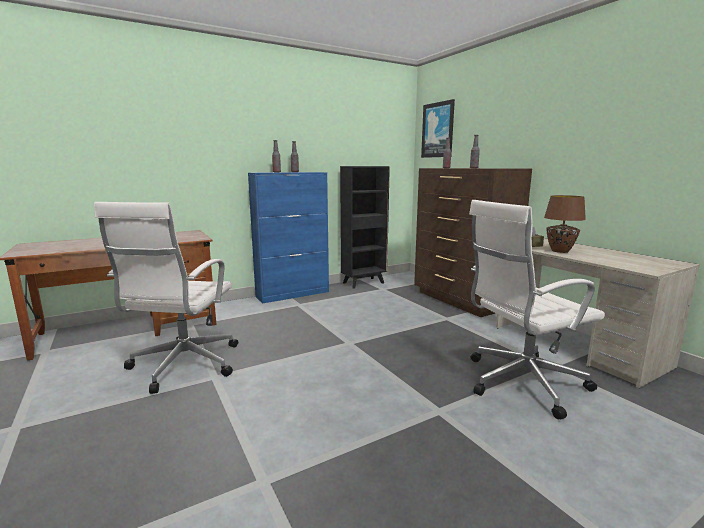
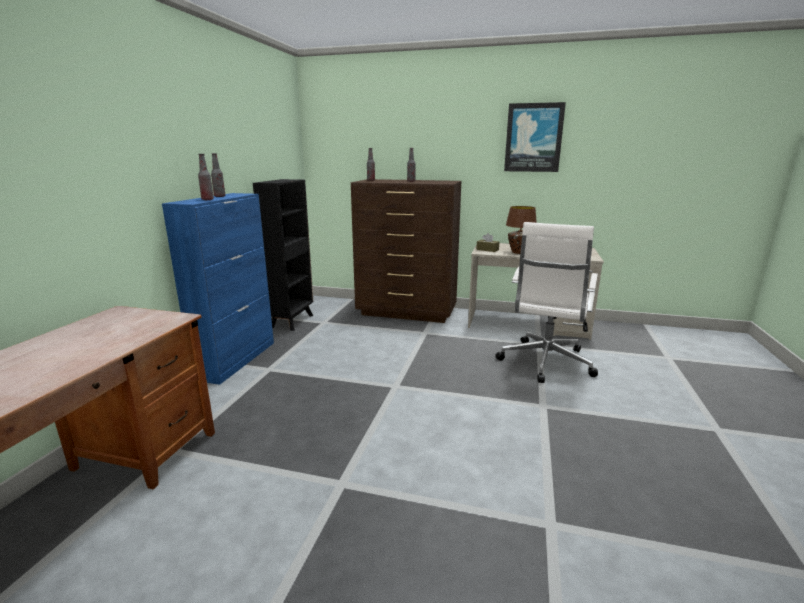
camera: 45 degrees left, 5 degrees up
white office chair [94,202,238,394] -> none
picture [421,99,455,158] -> picture moved to [504,102,566,172]

